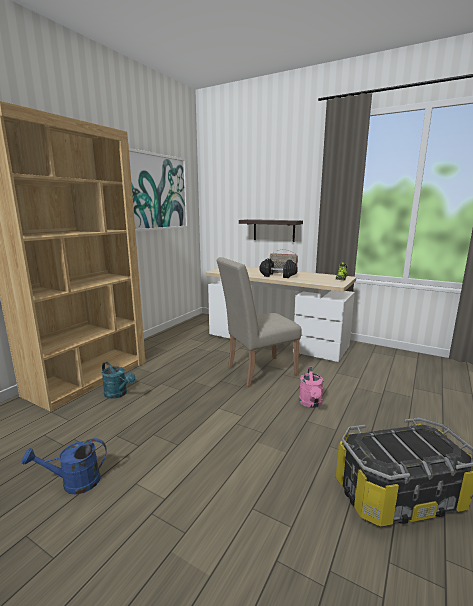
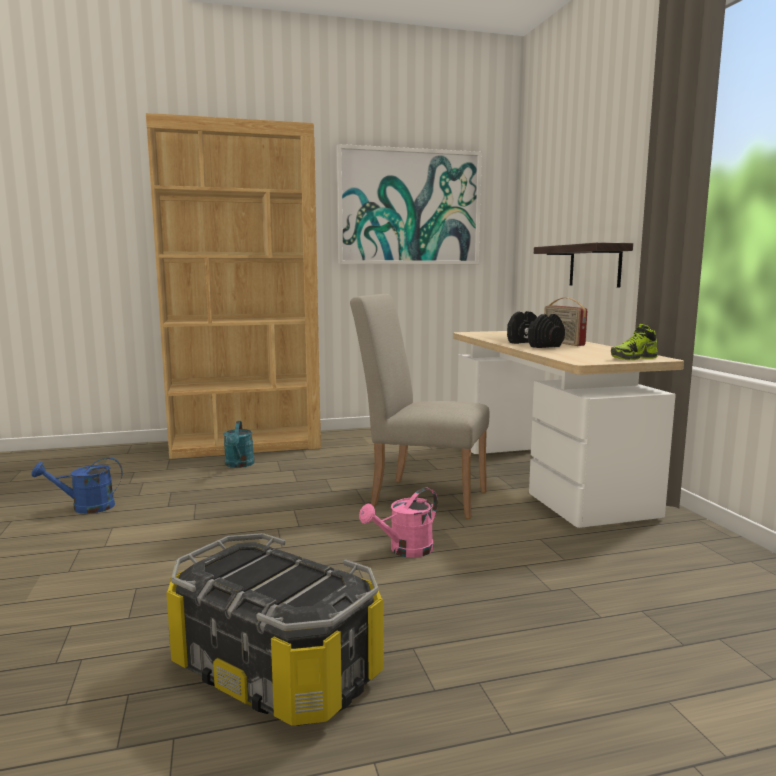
camera: 45 degrees right, 5 degrees down
blue watering can [22,438,107,495] -> blue watering can turned 45 degrees counterclockwise [32,457,123,514]

